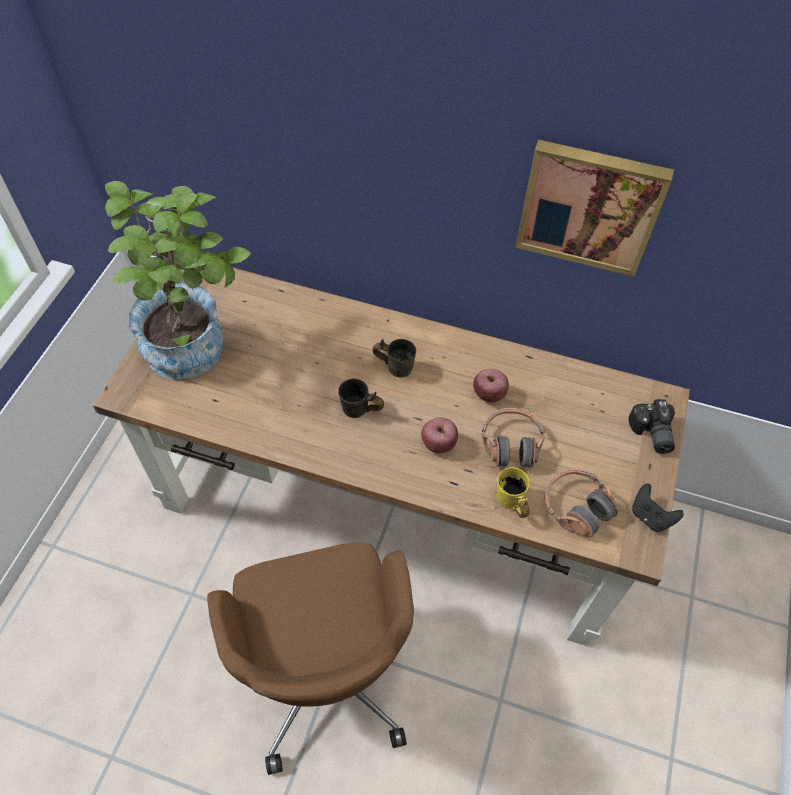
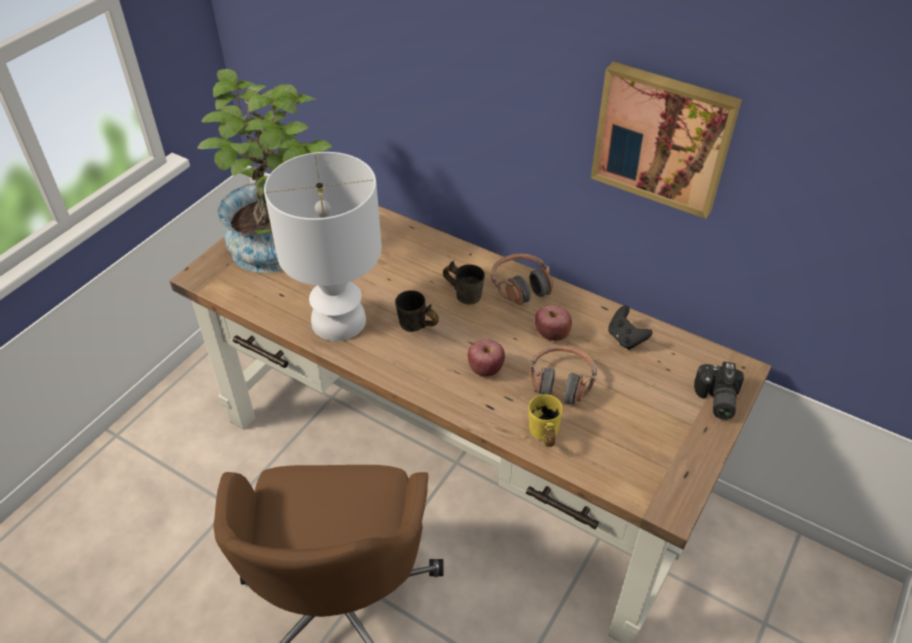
camera: 15 degrees right, 10 degrees down
headphones [544,469,618,537] -> headphones moved to [491,254,553,305]
black game controller [632,484,684,532] -> black game controller moved to [608,306,653,350]
none -> white table lamp [264,152,382,341]

